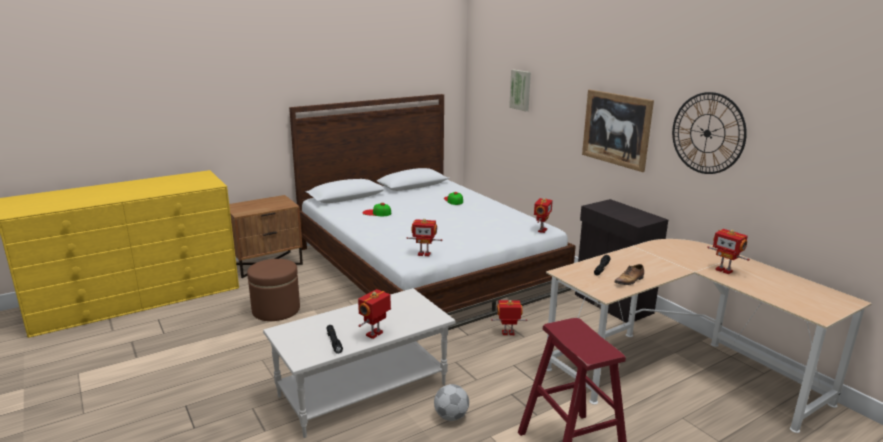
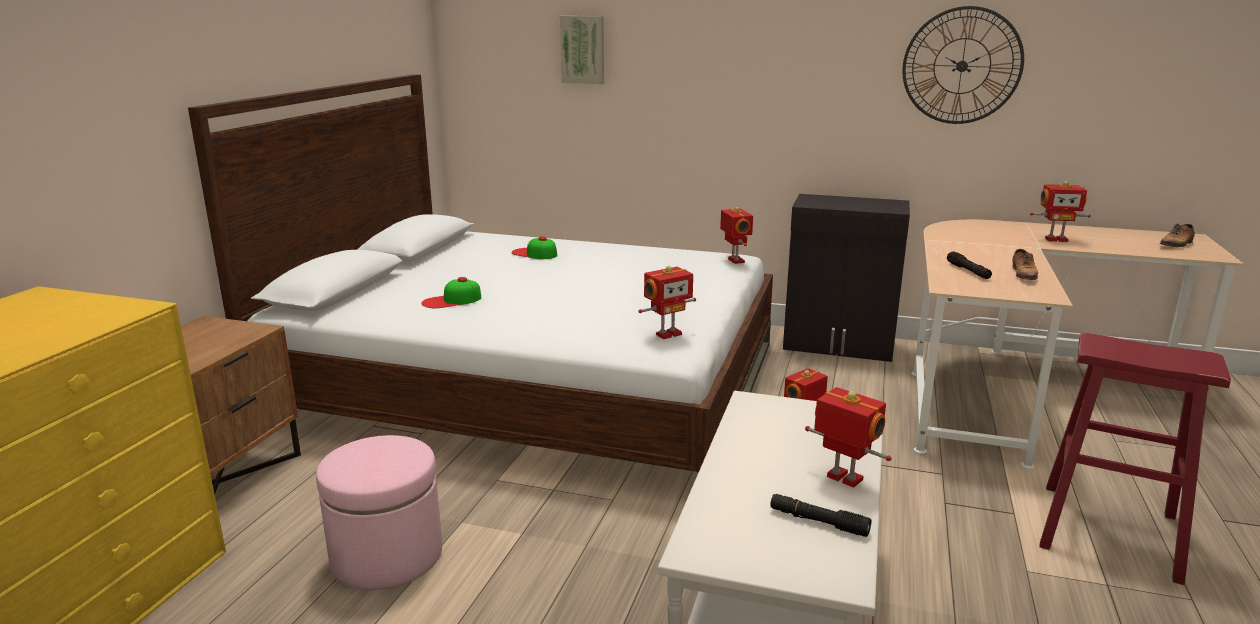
camera: 40 degrees left, 0 degrees up
brown ottoman [247,259,300,321] -> pink ottoman [316,435,442,590]
toy robot [358,289,391,339] -> toy robot turned 135 degrees clockwise [805,387,892,488]
football [434,384,469,421] -> none
picture [582,90,654,172] -> none
none -> shoe [1160,224,1195,247]

